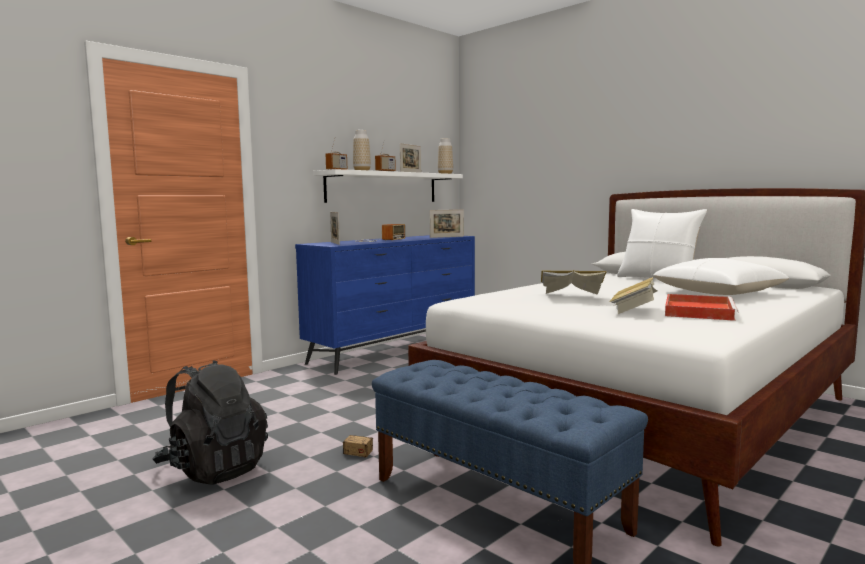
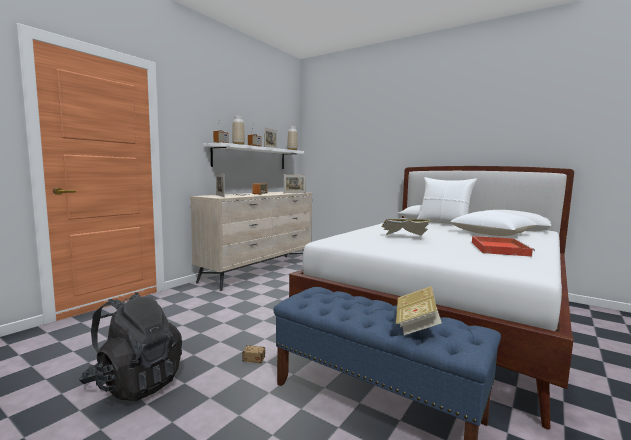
camera: 10 degrees left, 0 degrees up
blue dresser [295,235,475,375] -> beige dresser [190,191,312,291]
book [609,277,657,314] -> book moved to [396,286,442,335]

